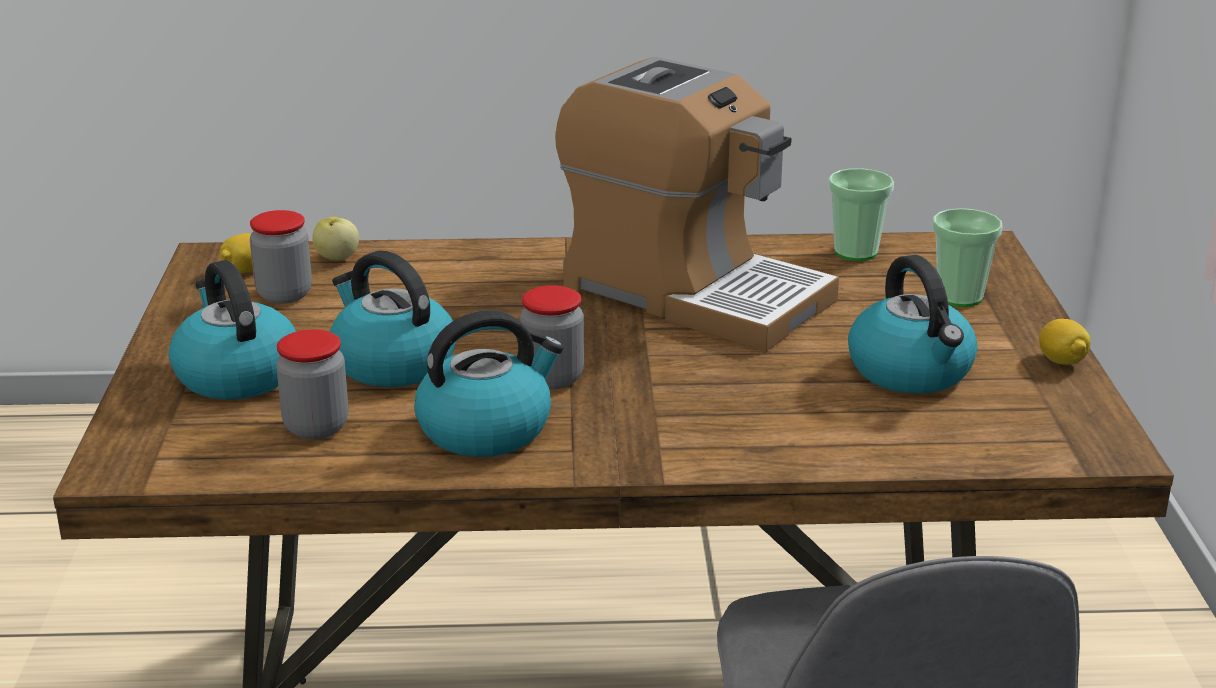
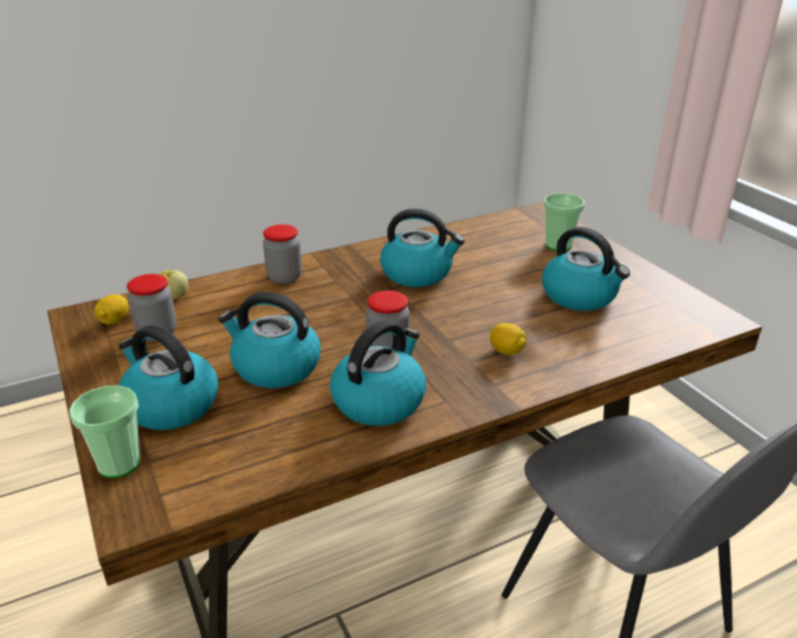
camera: 25 degrees left, 5 degrees up
jar [276,329,349,439] -> jar moved to [263,224,302,284]
coffee machine [555,57,839,351] -> kettle [380,209,465,287]
cup [828,168,894,261] -> cup moved to [69,385,141,478]
lemon [1039,319,1091,365] -> lemon moved to [490,323,526,355]

